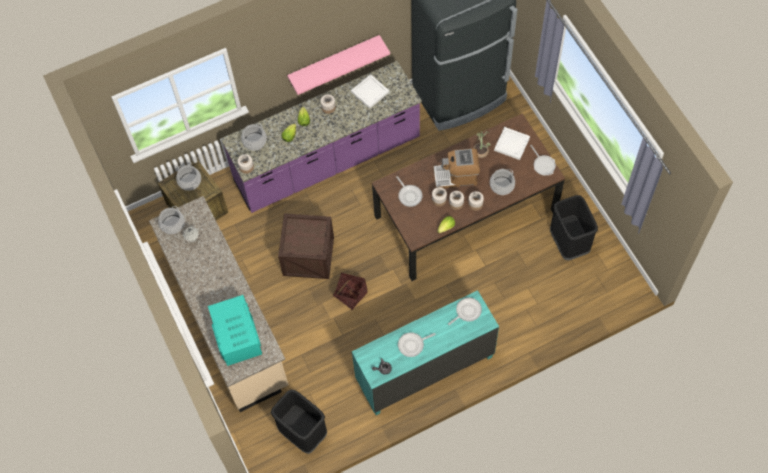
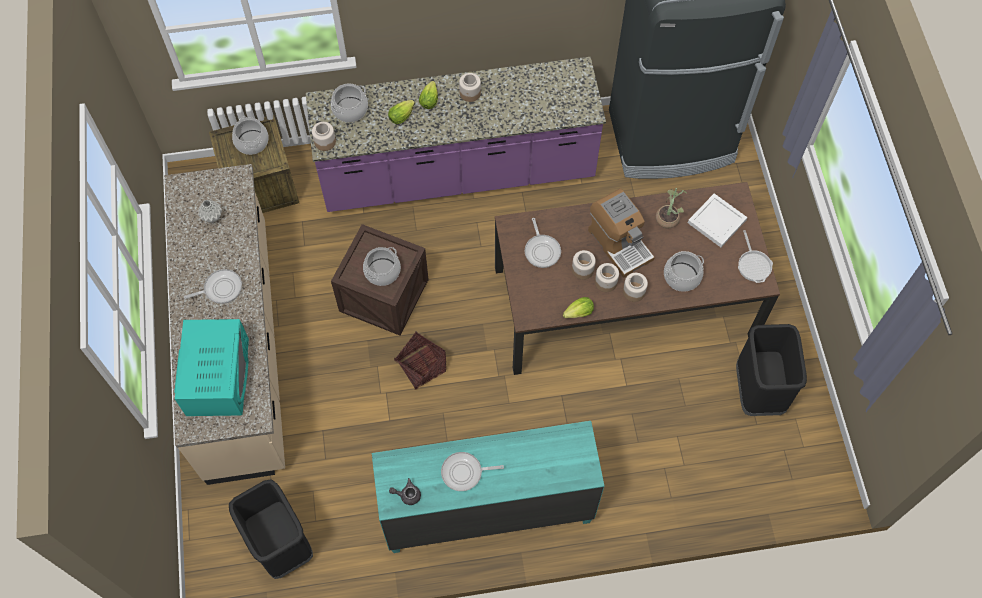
camera: 15 degrees right, 0 degrees up
cooking pot [158,206,185,234] -> cooking pot moved to [363,247,401,286]
pink shelf [287,35,390,95] -> none
white tray [351,74,389,109] -> none
coffee machine [433,148,480,188] -> coffee machine turned 135 degrees counterclockwise [588,188,655,278]
frying pan [448,298,482,325] -> frying pan moved to [184,269,242,304]

